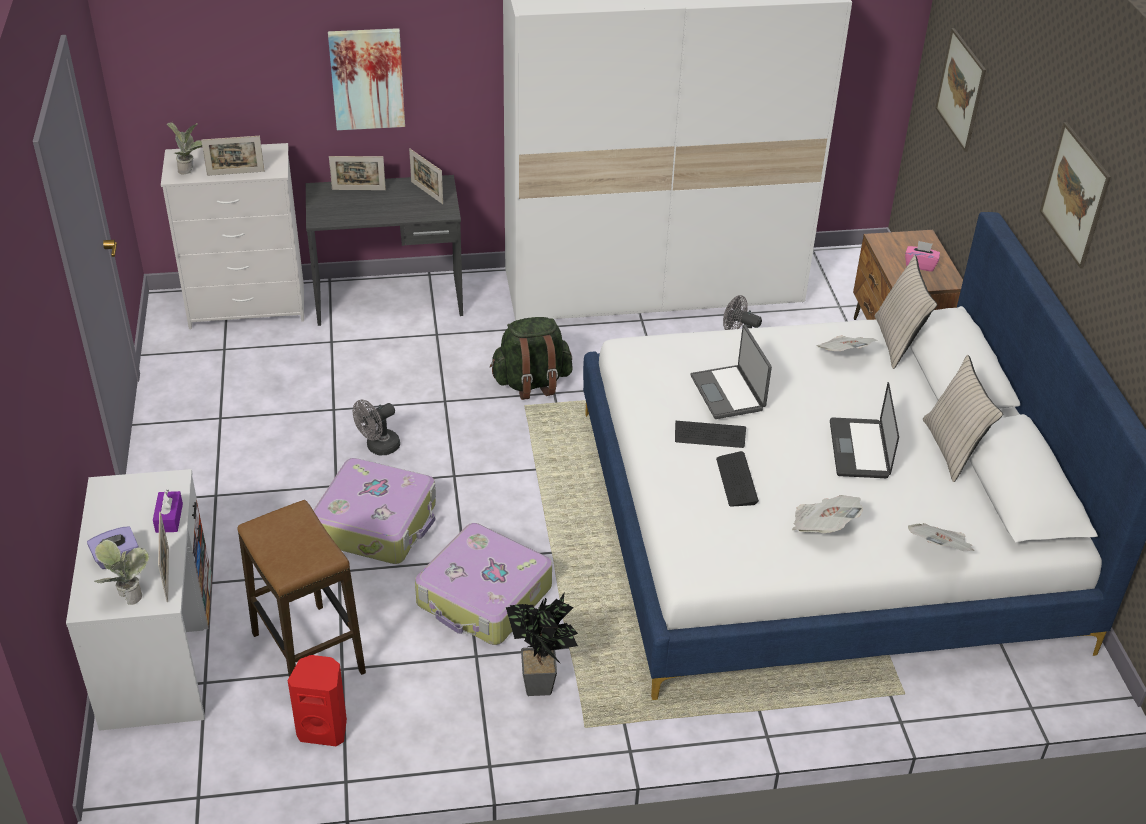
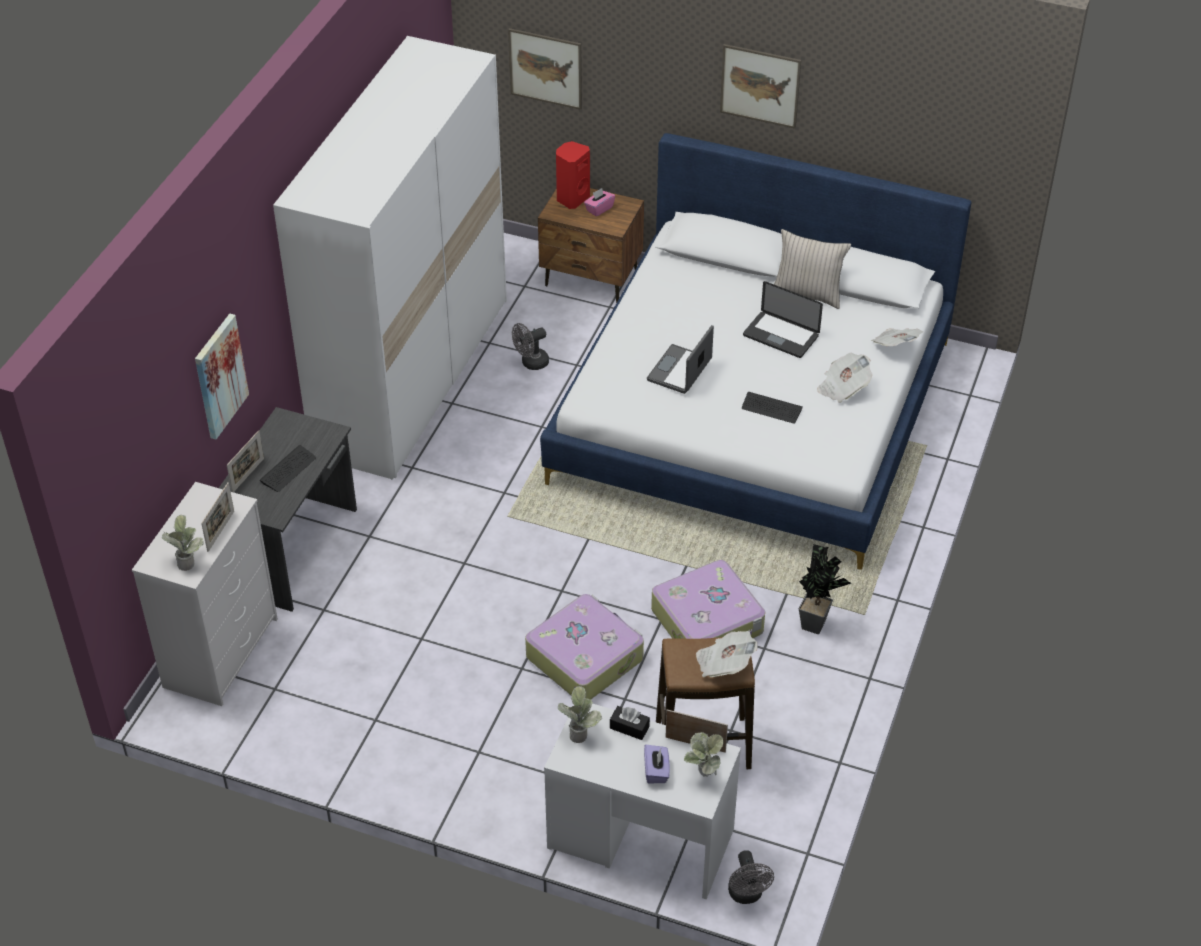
camera: 60 degrees left, 5 degrees up
purple tissue box [153,490,183,533] -> black tissue box [610,706,650,740]
red speaker [288,655,347,747] -> red speaker moved to [556,141,590,209]
grey fan [353,399,400,455] -> grey fan moved to [728,850,774,904]
picture frame [409,149,443,204] -> none
green backpack [490,317,573,400] -> none
keyboard [675,421,746,448] -> keyboard moved to [260,445,316,492]
laptop [690,325,772,419] -> laptop turned 105 degrees clockwise [647,325,714,394]
newspaper [815,336,877,351] -> newspaper moved to [696,631,758,677]
beige pillow [875,255,937,369] -> none
none -> potted plant [558,686,602,743]

